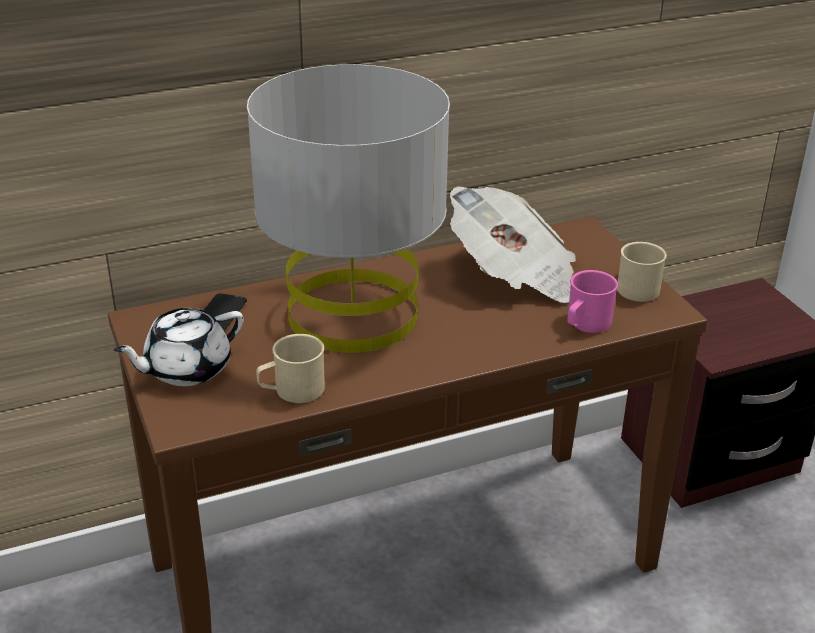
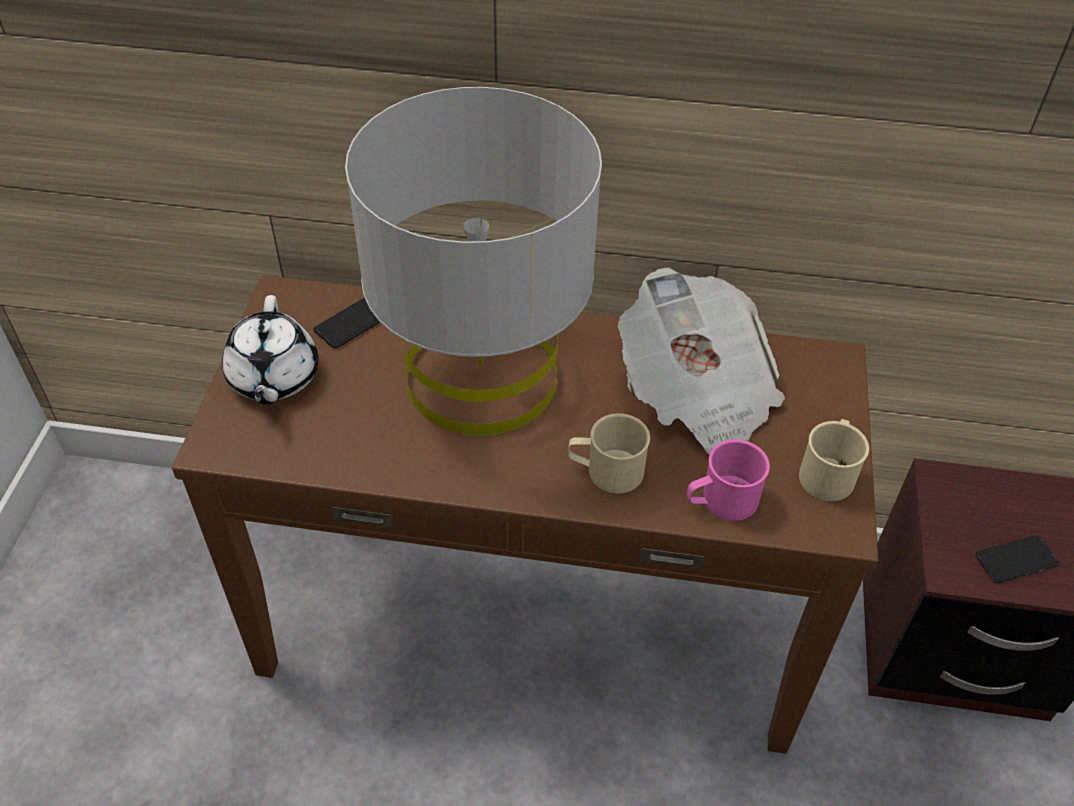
camera: 30 degrees right, 15 degrees up
white teapot [114,308,243,386] -> white teapot turned 90 degrees counterclockwise [222,295,319,404]
beige mug [256,334,325,403] -> beige mug moved to [568,413,650,494]
none -> phone [976,535,1059,583]

